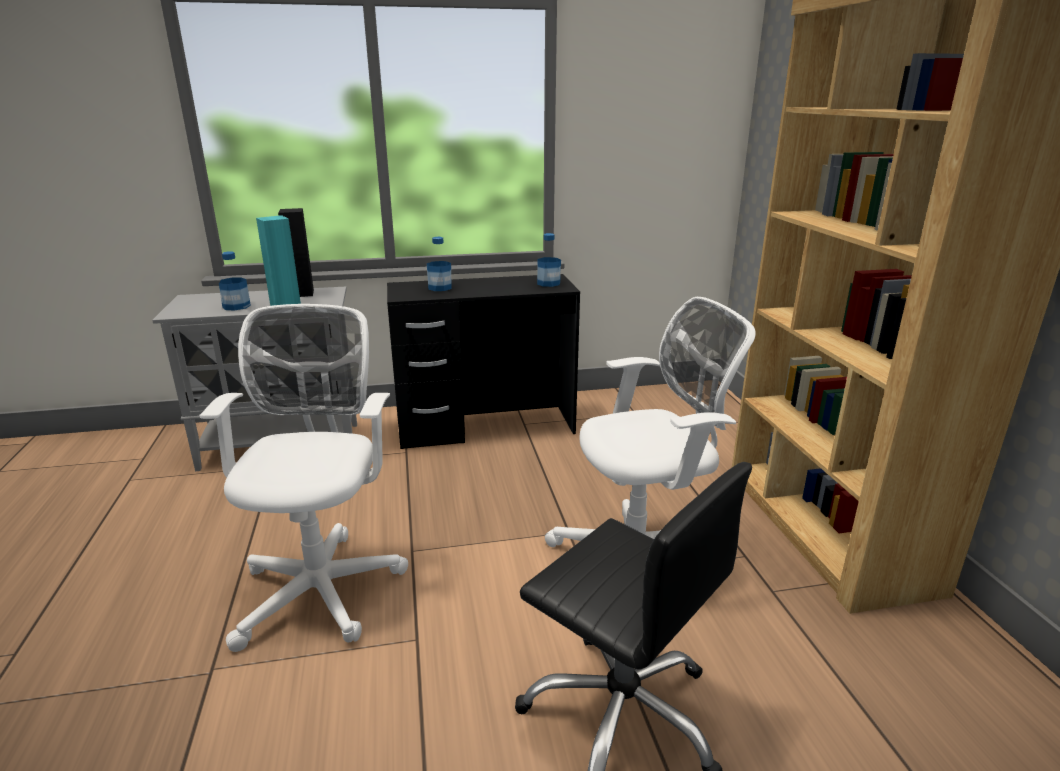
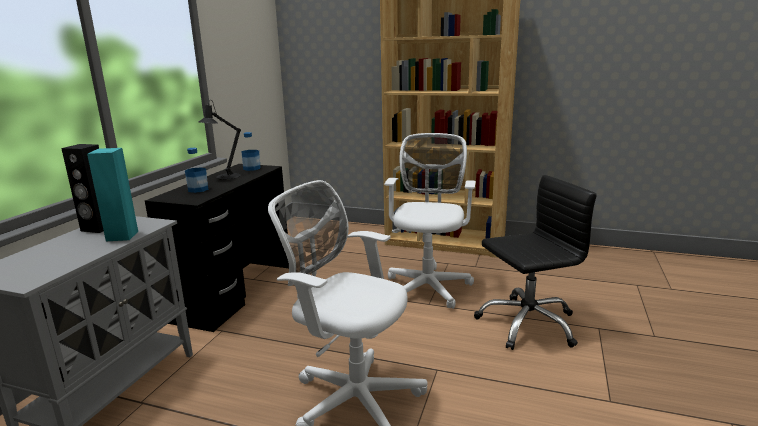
camera: 60 degrees left, 5 degrees down
bottle [219,252,251,310] -> none
none -> black table lamp [199,101,241,180]

